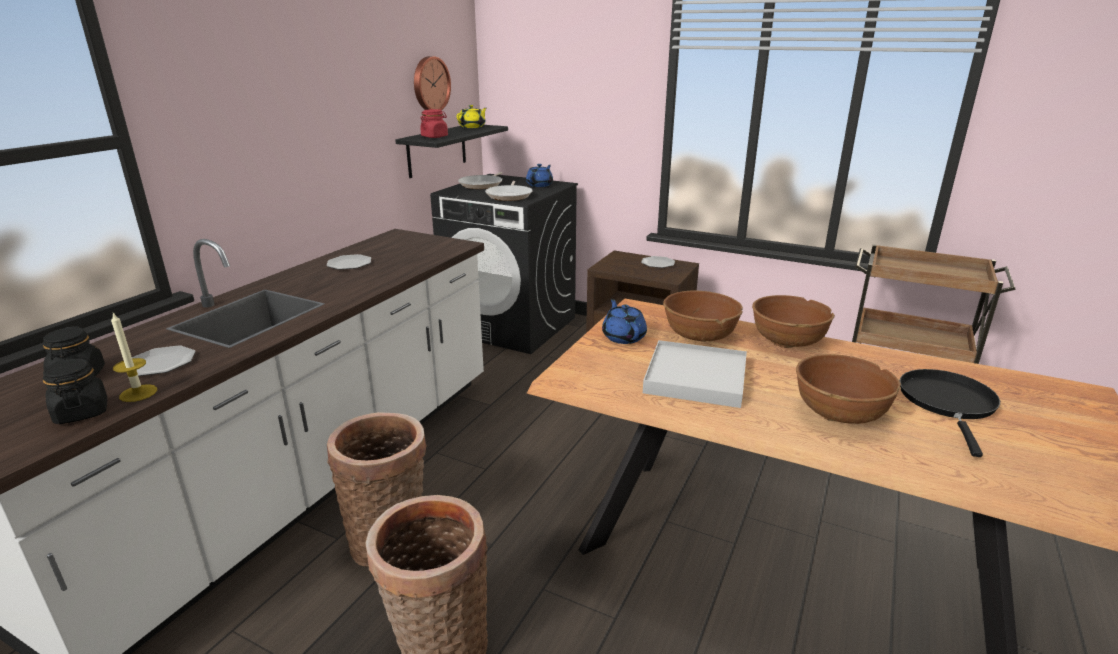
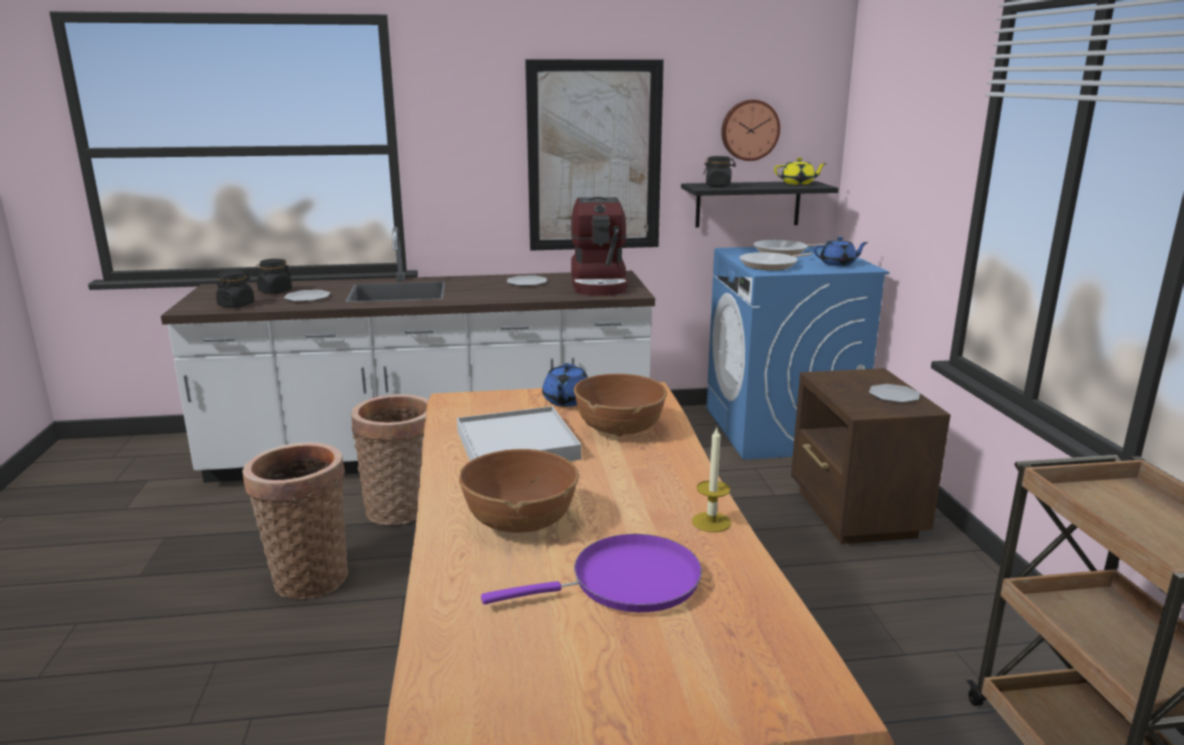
camera: 55 degrees right, 5 degrees down
candle [111,313,157,402] -> candle moved to [692,426,731,532]
red jar [420,109,448,138] -> black jar [703,156,736,187]
black washing machine [430,174,578,354] -> blue washing machine [706,246,889,460]
blue teapot [602,299,647,344] -> blue teapot turned 150 degrees clockwise [542,363,588,407]
brown bowl [752,295,835,348] -> none
black frying pan [900,369,1000,457] -> purple frying pan [481,534,702,612]
none -> picture [525,59,664,251]
none -> coffee machine [571,197,628,296]

